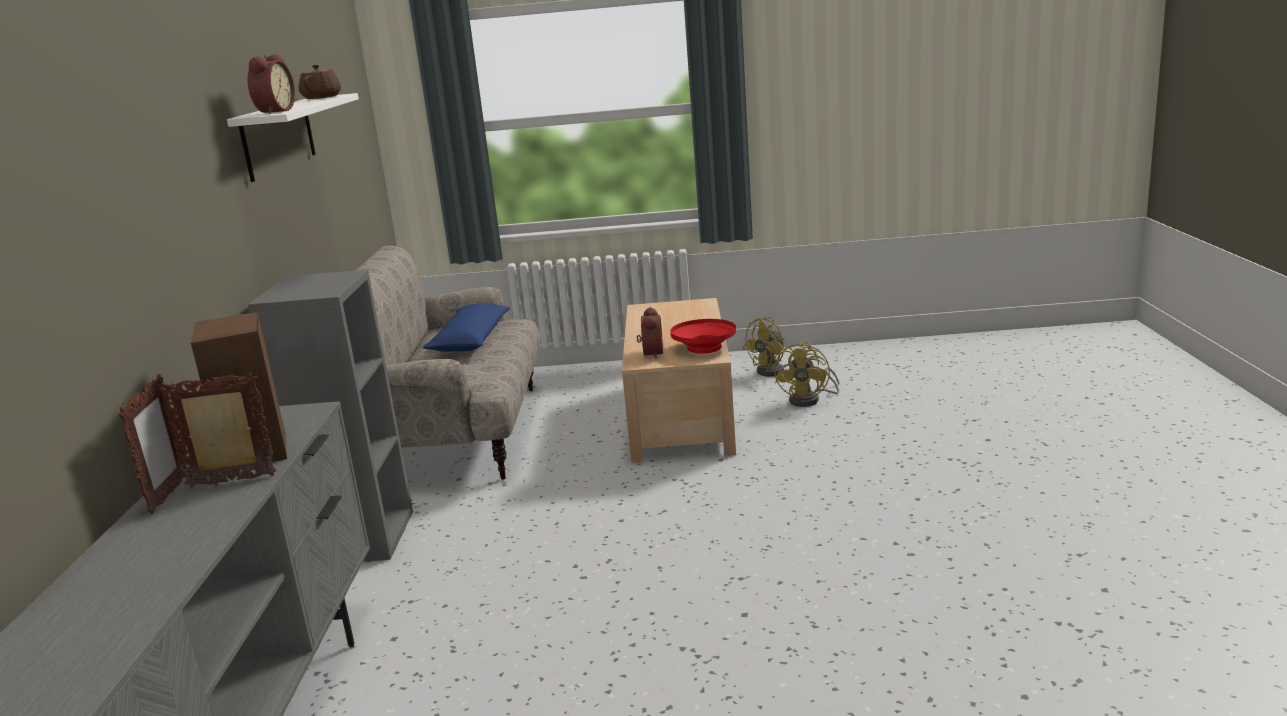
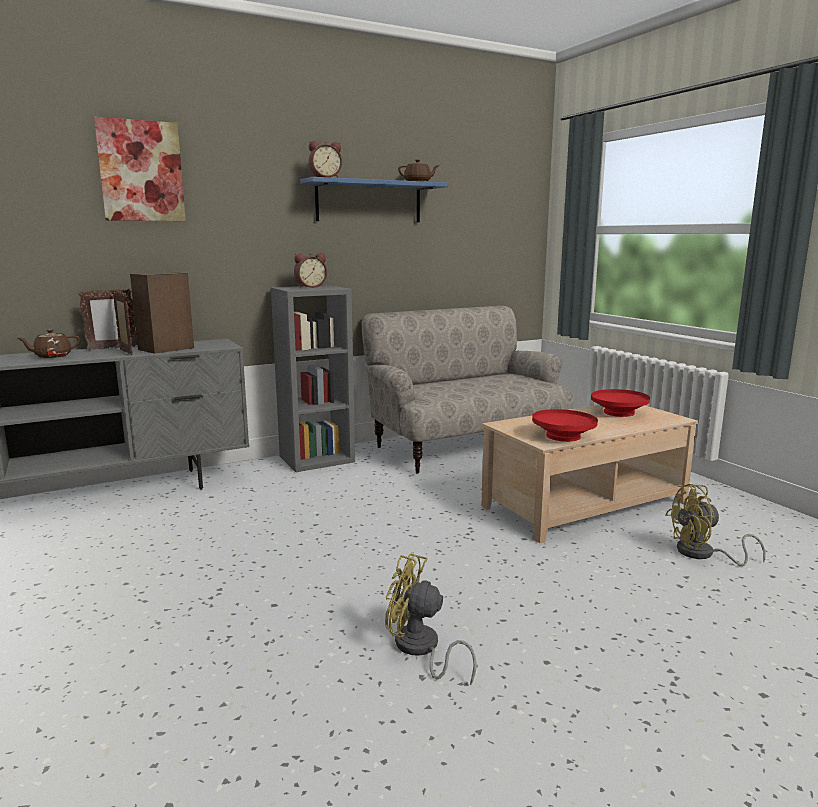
camera: 60 degrees right, 5 degrees down
white shelf [227,93,359,182] -> blue shelf [300,177,448,222]
blue pillow [423,303,510,352] -> none
alarm clock [637,307,663,359] -> alarm clock moved to [294,253,327,288]
yellow fan [742,317,819,377] -> yellow fan moved to [385,553,477,685]
none -> brown teapot [18,329,80,358]
none -> picture [94,117,186,221]
none -> red bowl [591,389,650,417]

